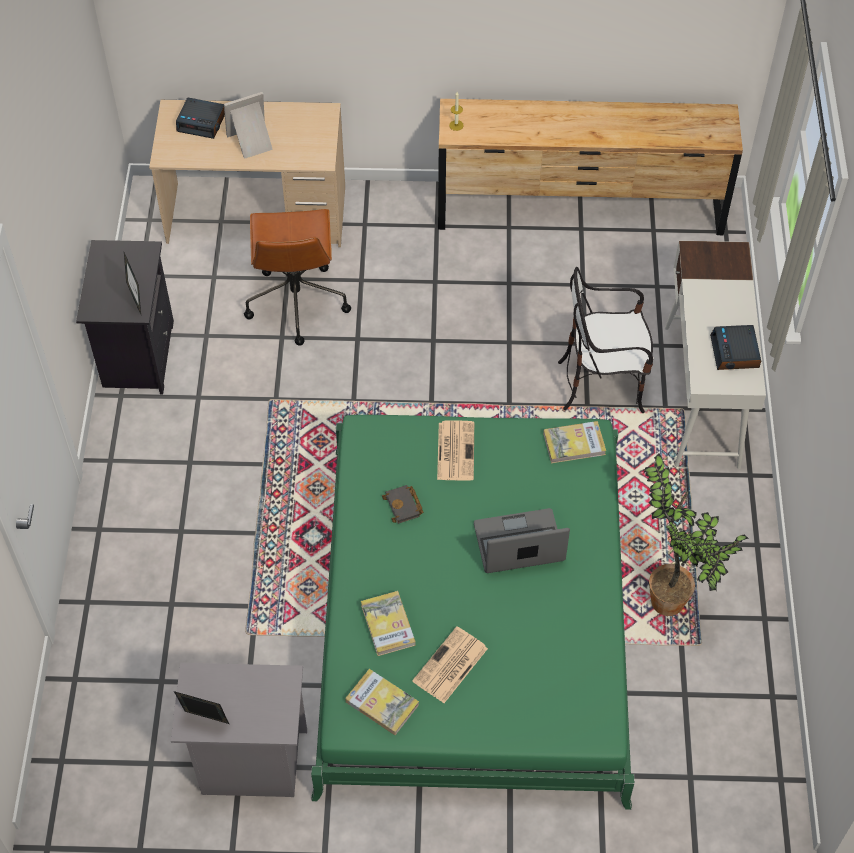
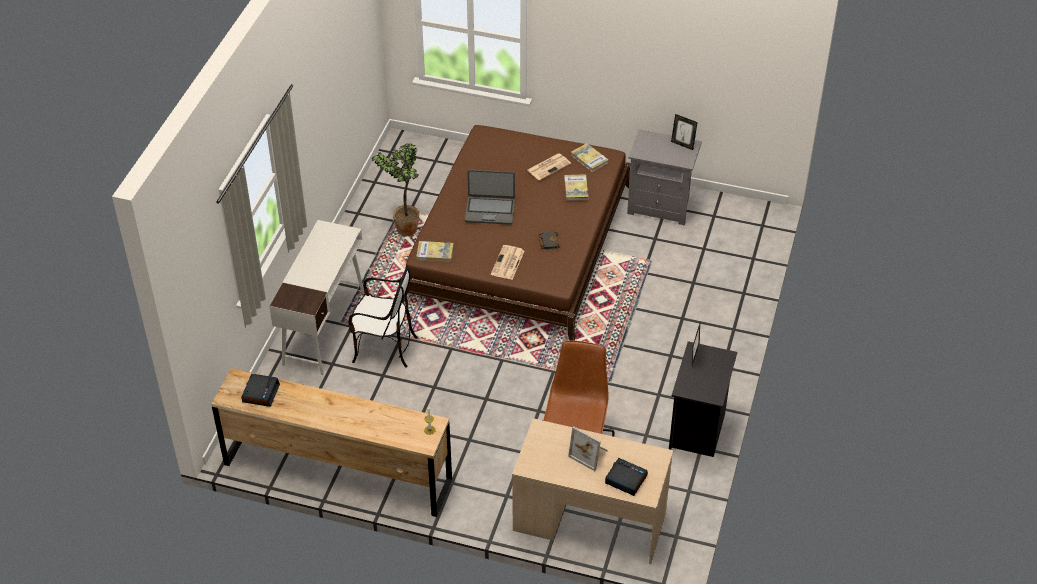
camera: 165 degrees left, 10 degrees down
picture frame [224,92,273,159] -> picture frame turned 45 degrees clockwise [568,426,608,471]
green bed [311,415,635,810] -> brown bed [399,125,631,341]
alarm clock [710,325,761,370] -> alarm clock moved to [241,374,280,407]

